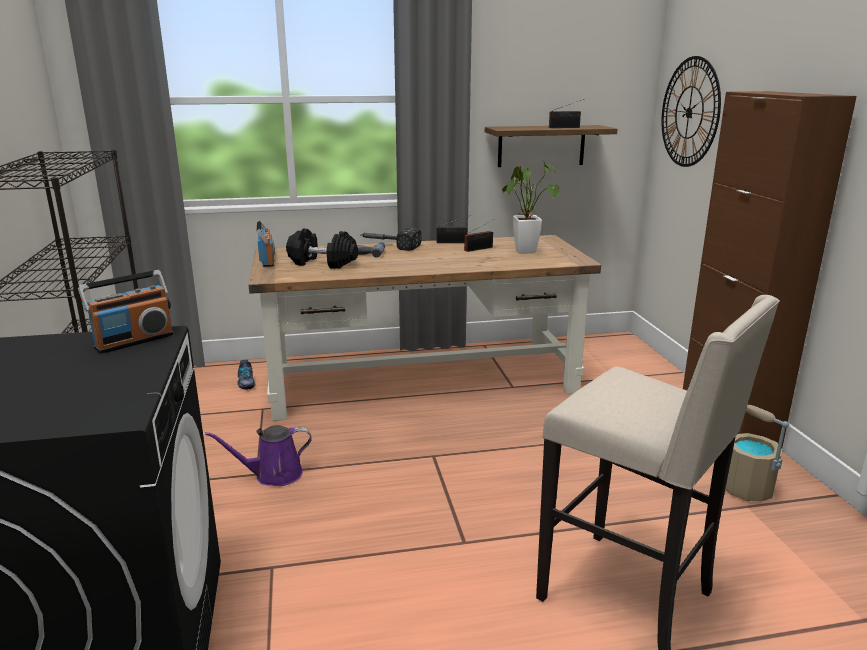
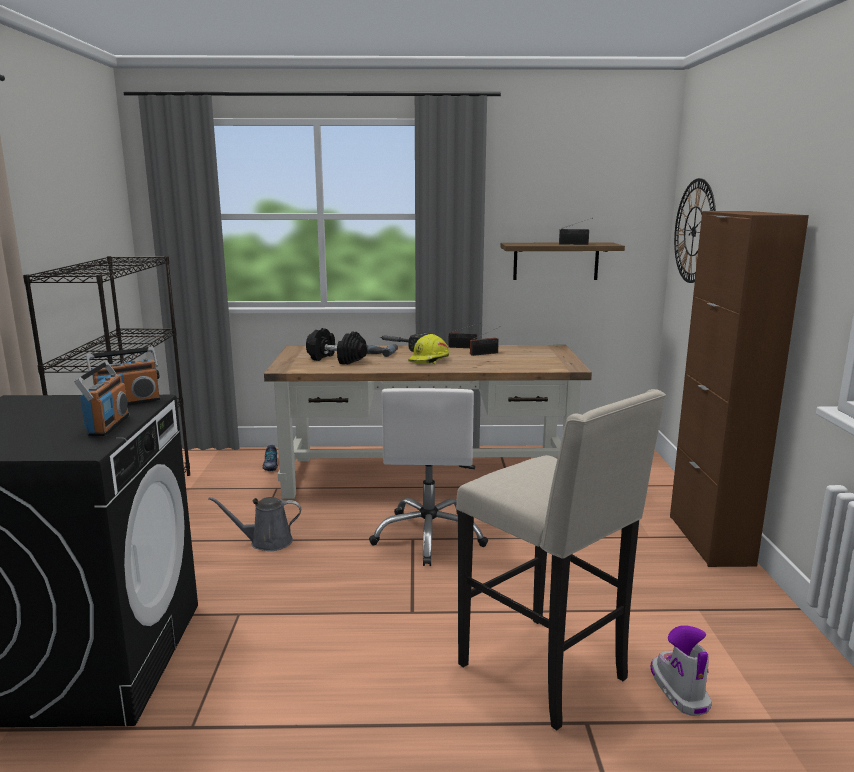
camera: 10 degrees right, 5 degrees down
purple watering can [205,425,312,486] -> grey watering can [208,497,301,551]
radio [257,221,275,267] -> radio moved to [74,361,129,437]
potted plant [502,163,560,254] -> none
beige bucket [725,405,789,502] -> none
none -> white office chair [369,388,488,566]
none -> yellow hard hat [408,334,449,364]
none -> boot [651,626,712,716]

